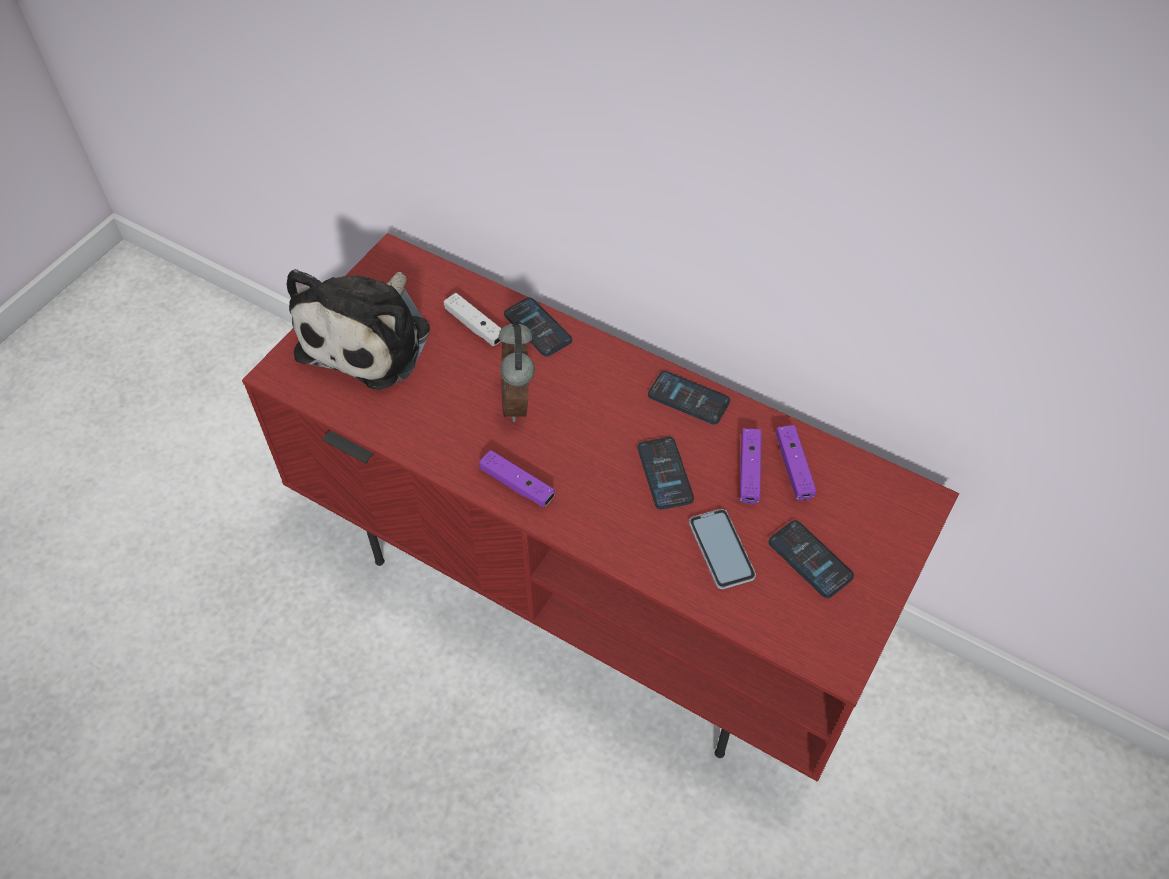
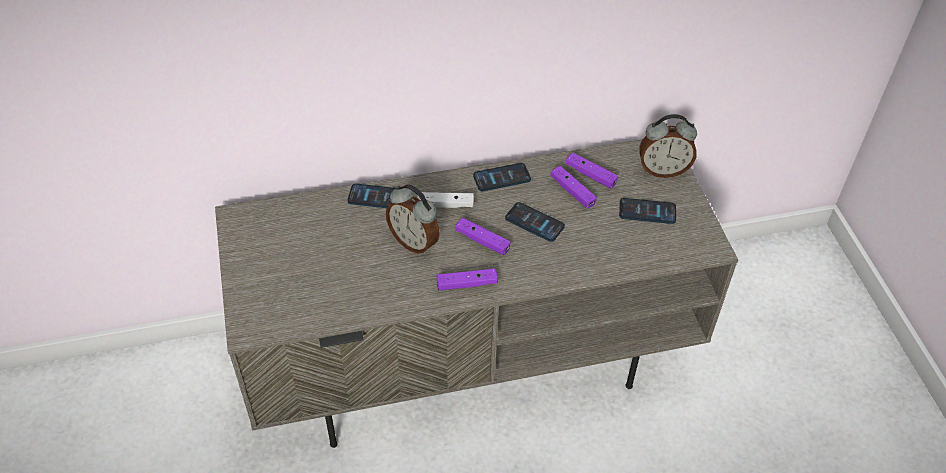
camera: 45 degrees left, 5 degrees down
red tv stand [242,233,959,782] -> grey tv stand [215,139,738,448]
plush toy [287,269,430,389] -> none
white game controller [444,293,502,346] -> white game controller moved to [417,192,474,208]
phone [689,509,756,589] -> none
none -> purple game controller [455,218,511,255]
none -> alarm clock [639,114,697,178]

